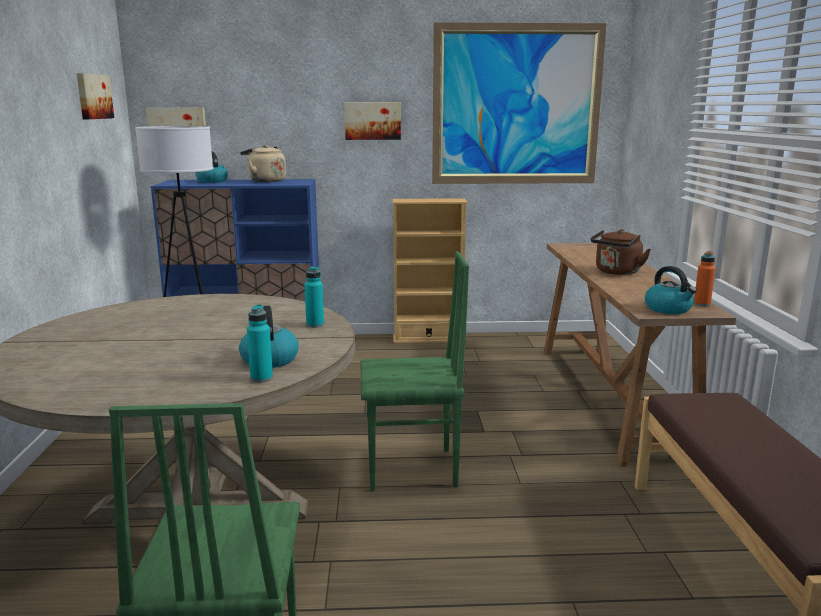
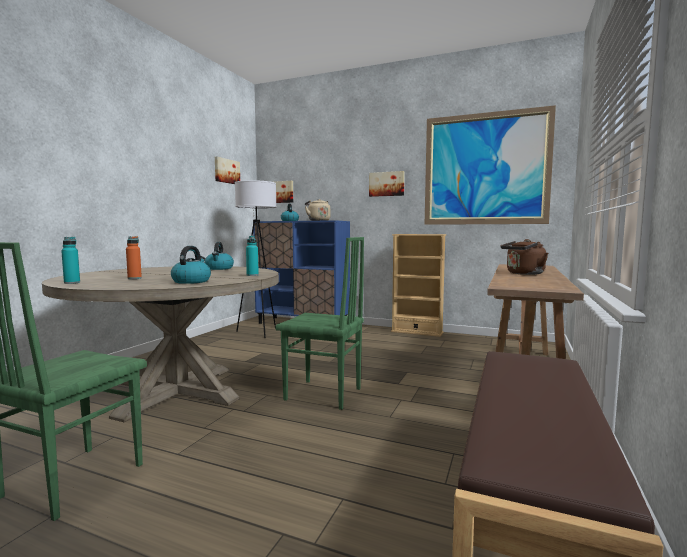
camera: 25 degrees right, 10 degrees down
turquoise bottle [247,304,273,382] -> turquoise bottle moved to [61,237,80,284]
kettle [645,266,697,314] -> kettle moved to [204,242,234,270]
orange bottle [694,251,716,307] -> orange bottle moved to [126,236,142,279]

